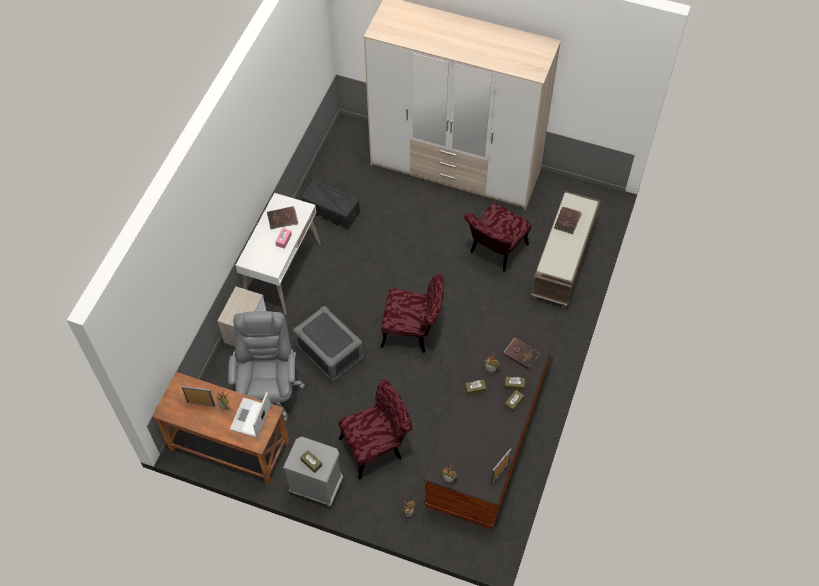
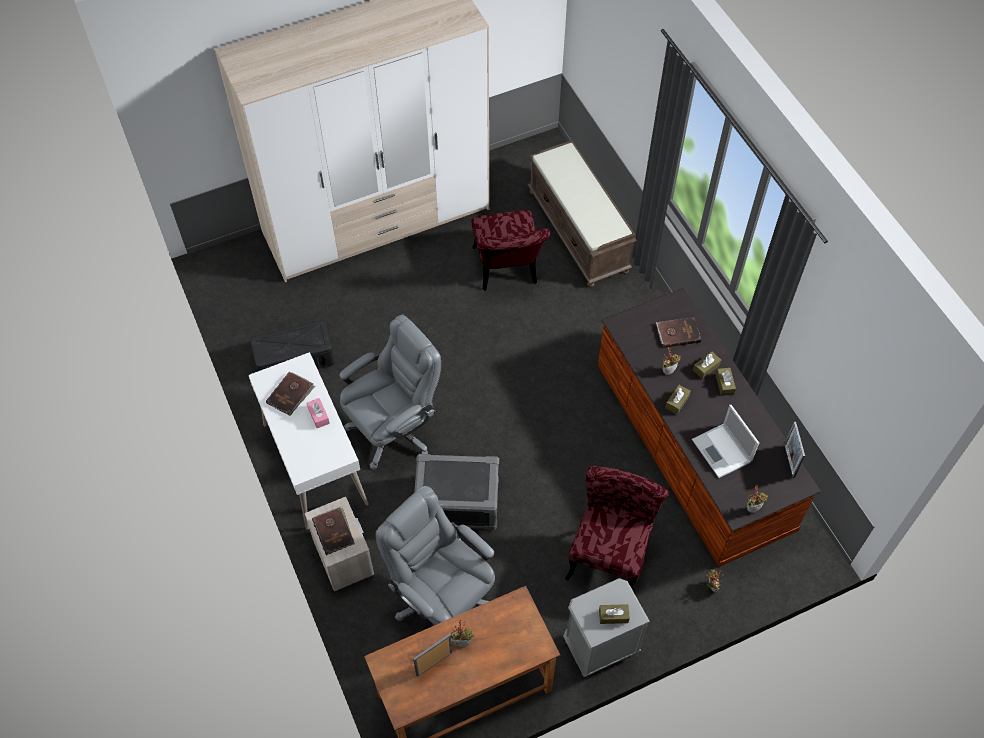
camera: 45 degrees left, 0 degrees up
laptop [230,392,271,437] -> laptop moved to [692,405,759,478]
red chair [380,274,444,353] -> none
brown book [554,207,582,234] -> brown book moved to [312,507,355,555]
none -> grey office chair [340,314,441,470]

